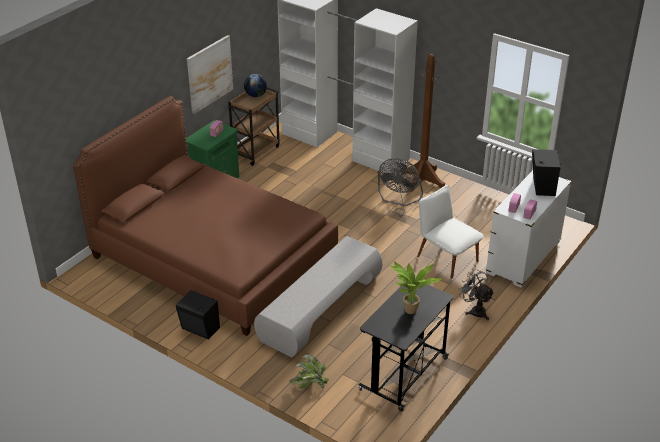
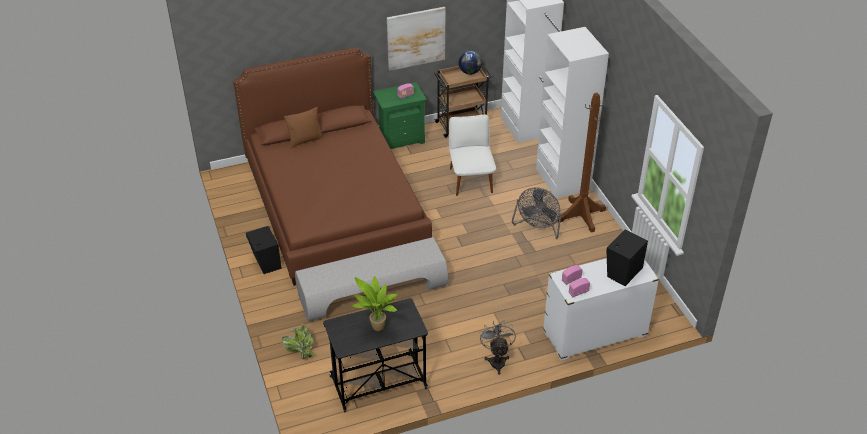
camera: 35 degrees right, 5 degrees up
grey fan [377,158,423,217] -> grey fan turned 150 degrees clockwise [512,187,562,239]
white chair [417,185,484,278] -> white chair moved to [449,115,496,196]
none -> brown pillow [284,107,324,148]

